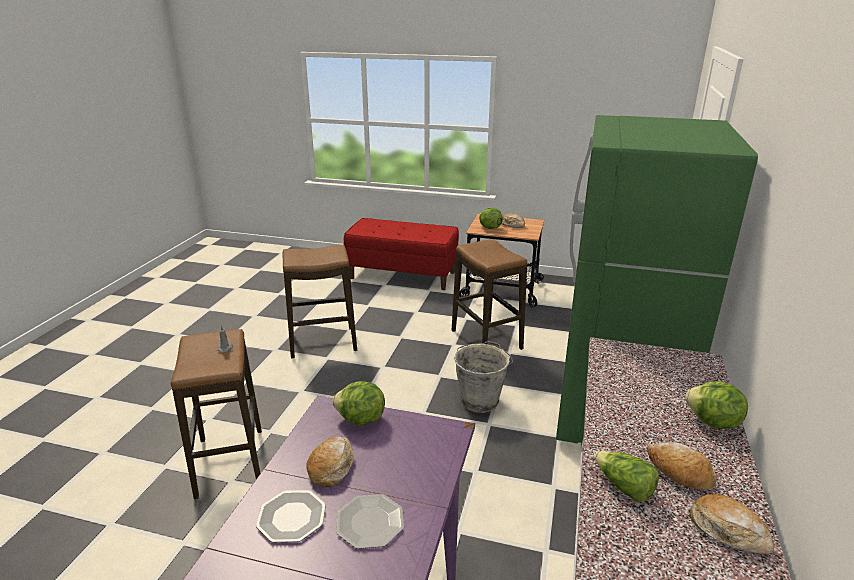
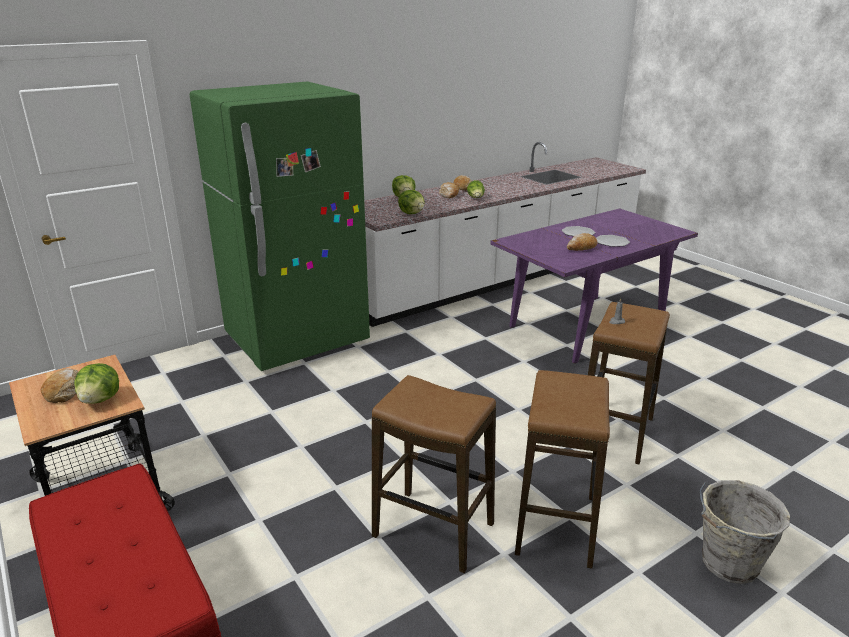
camera: 140 degrees left, 0 degrees up
lettuce [332,381,385,426] -> lettuce moved to [398,190,425,214]
stool [452,239,527,350] -> stool moved to [515,370,610,569]
grey bucket [454,341,513,413] -> grey bucket moved to [700,480,790,584]

